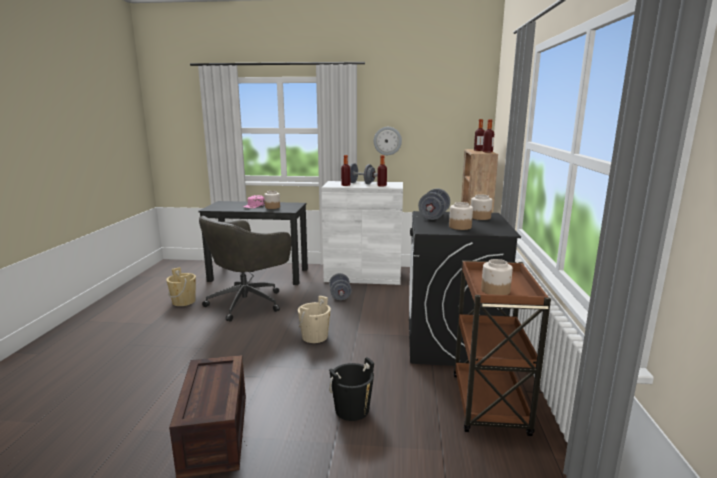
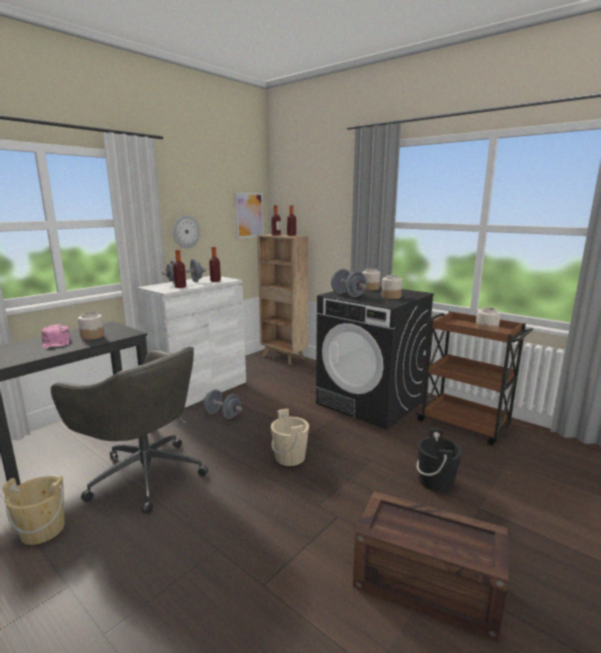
camera: 55 degrees left, 0 degrees up
grey office chair [199,216,291,322] -> grey office chair turned 45 degrees counterclockwise [51,346,208,514]
none -> picture [235,192,264,238]

